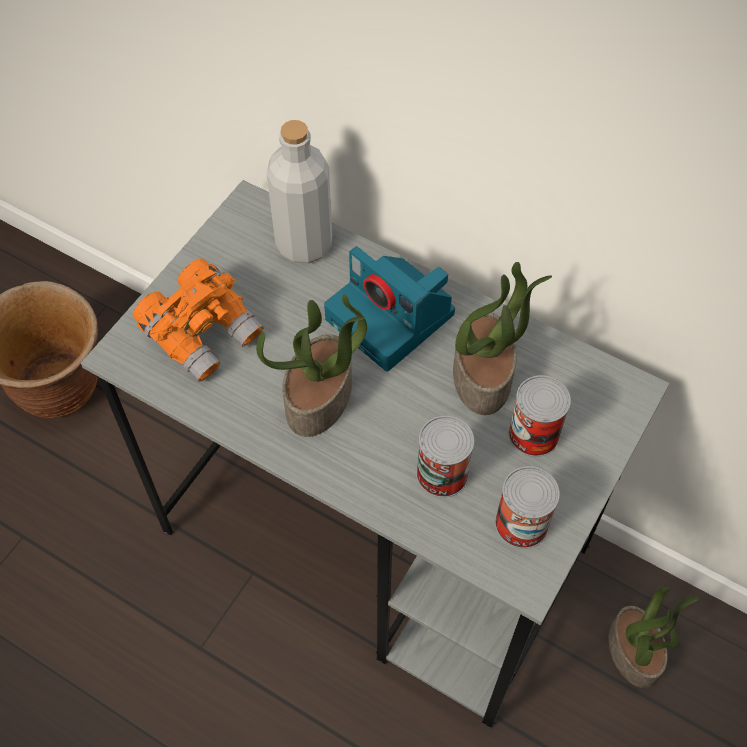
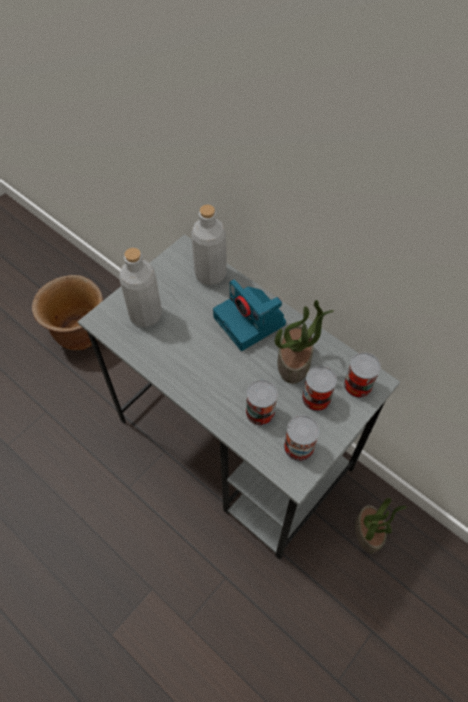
camera: 10 degrees right, 0 degrees up
orange binoculars [133,258,263,382] -> grey bottle [119,248,162,327]
potted plant [256,294,367,437] -> none
none -> can [344,352,381,398]

